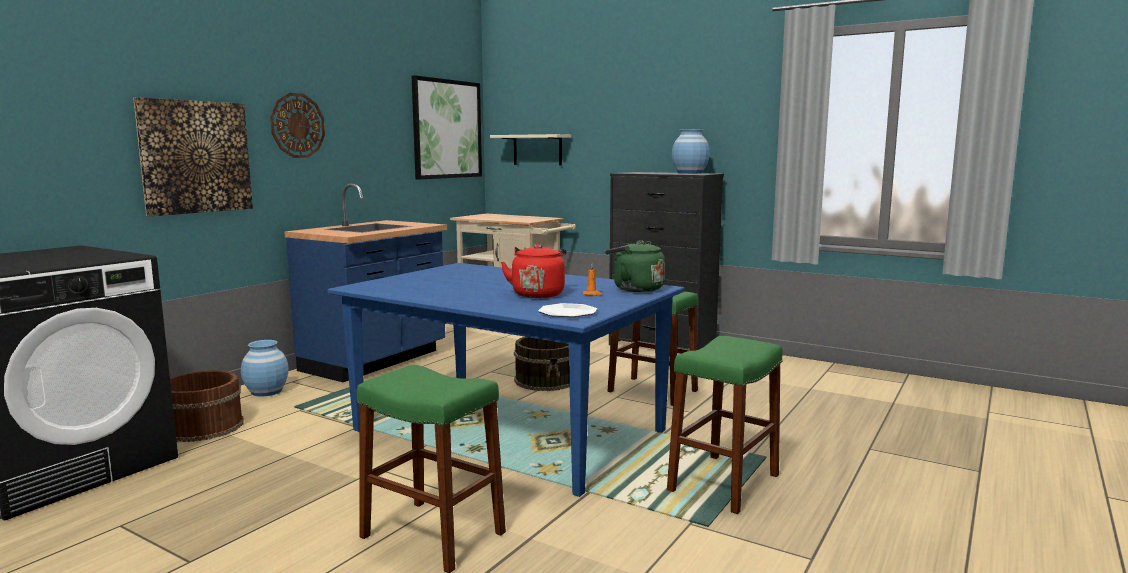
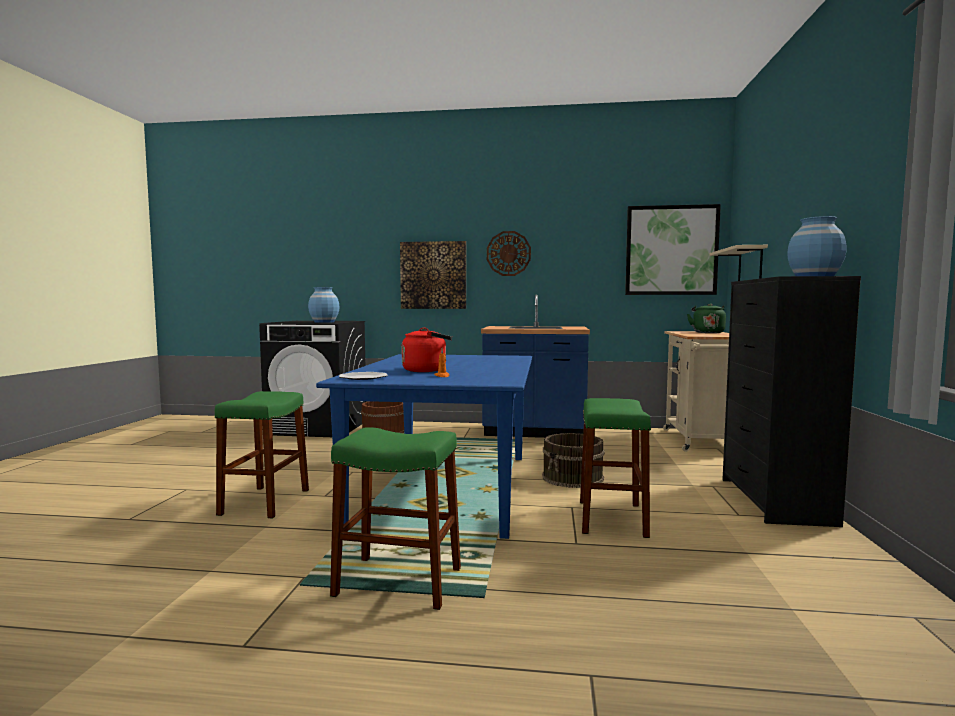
camera: 65 degrees right, 5 degrees down
blue vase [241,340,289,397] -> blue vase moved to [308,287,339,323]
green kettle [605,240,665,292] -> green kettle moved to [687,303,726,333]

